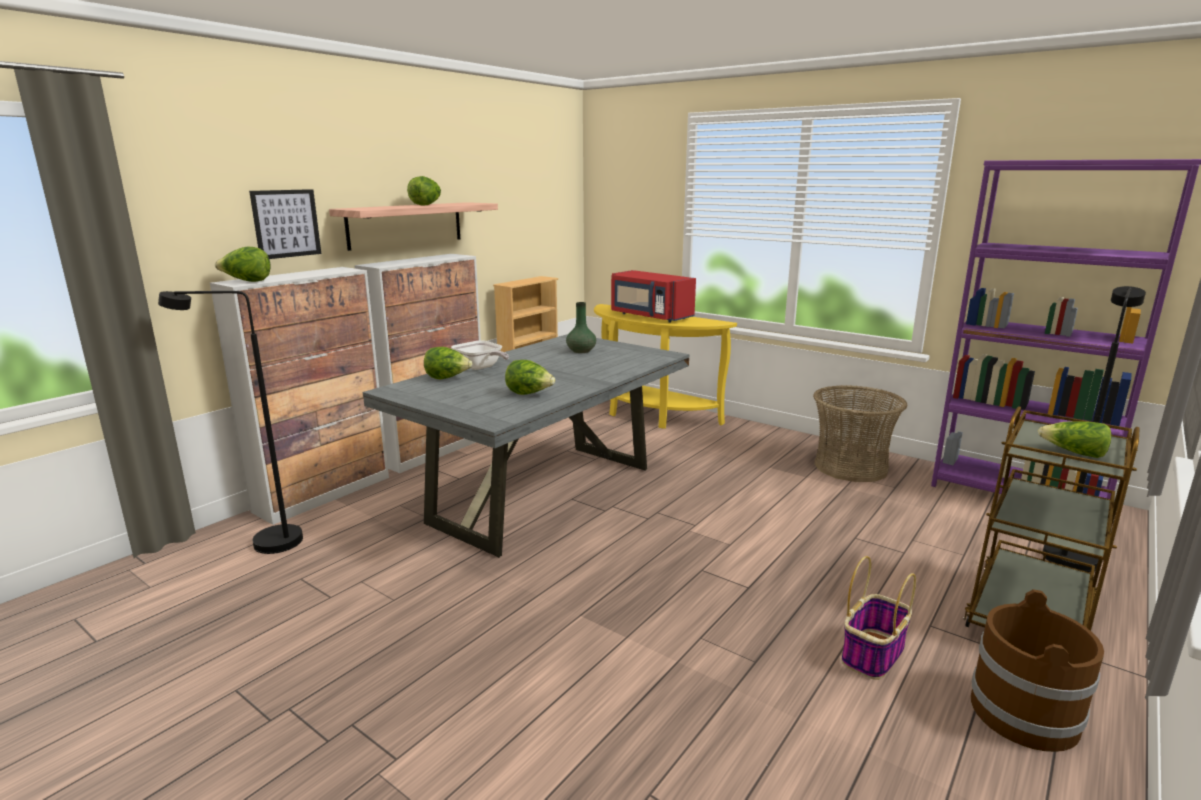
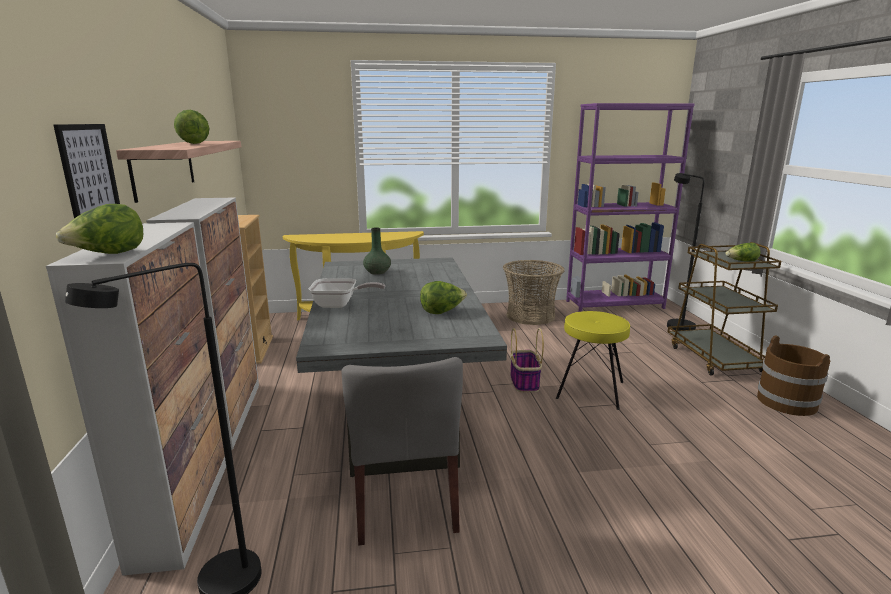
camera: 45 degrees left, 0 degrees up
lettuce [424,347,472,379] -> none
red microwave [611,270,696,323] -> none
basket [841,556,916,680] -> basket moved to [510,328,544,392]
none -> grey chair [341,357,463,545]
none -> yellow stool [556,311,630,410]

